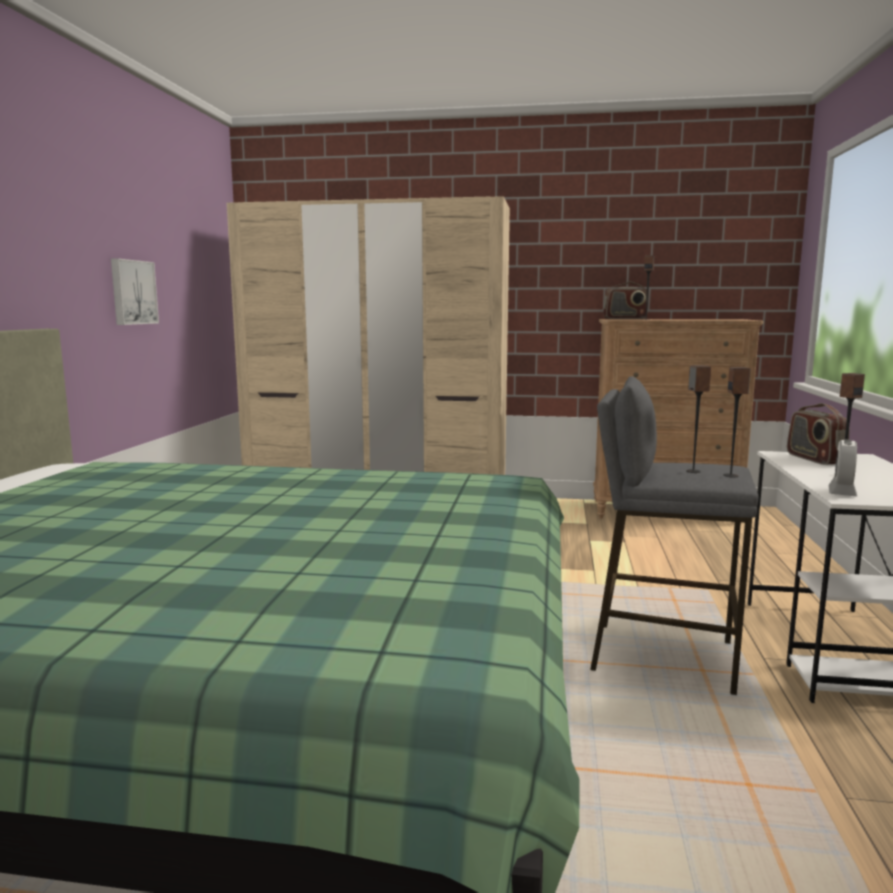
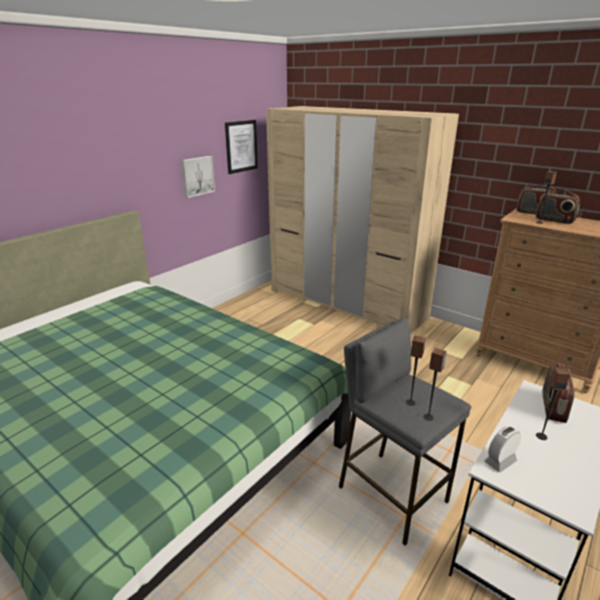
camera: 30 degrees right, 15 degrees up
none -> picture [225,120,258,174]
none -> radio [536,190,580,224]

